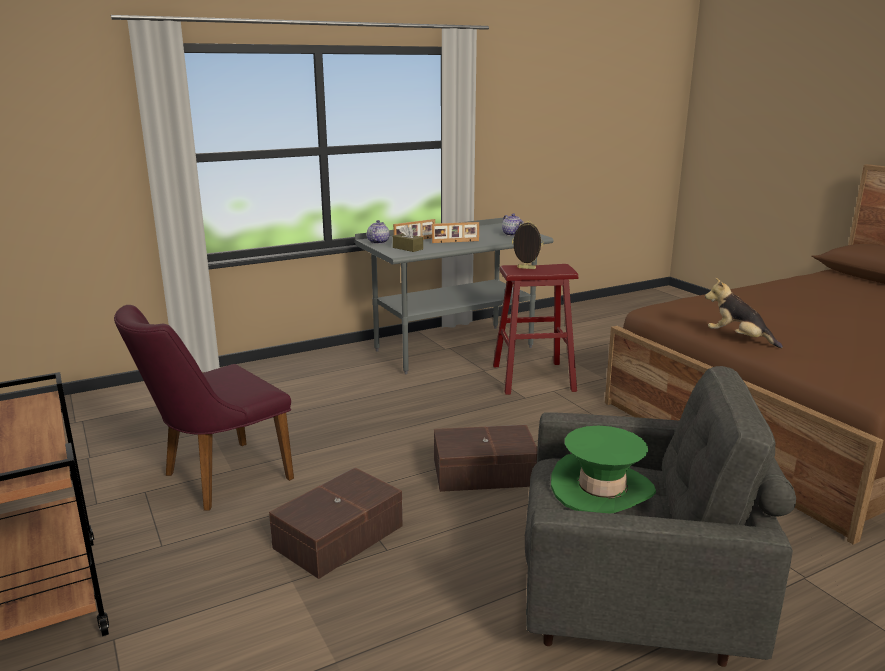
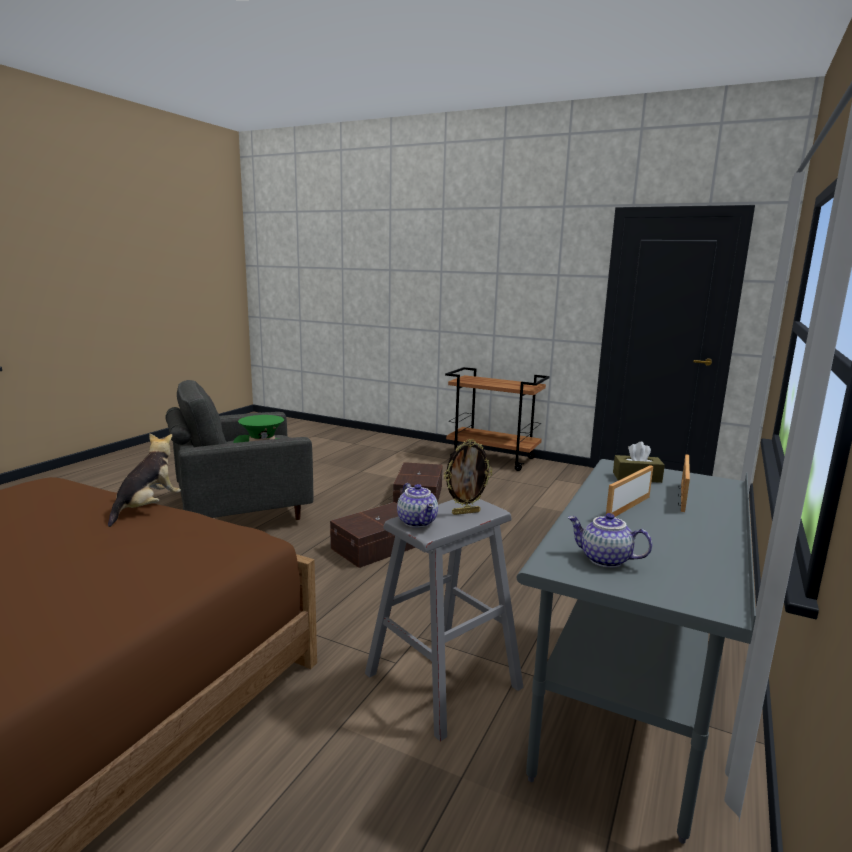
camera: 145 degrees right, 5 degrees down
purple chair [114,305,294,511] -> none
teapot [367,220,390,244] -> teapot moved to [397,483,438,528]
red stool [493,264,578,395] -> grey stool [365,499,523,741]
plush toy [705,278,783,348] -> plush toy turned 75 degrees counterclockwise [108,433,181,527]

